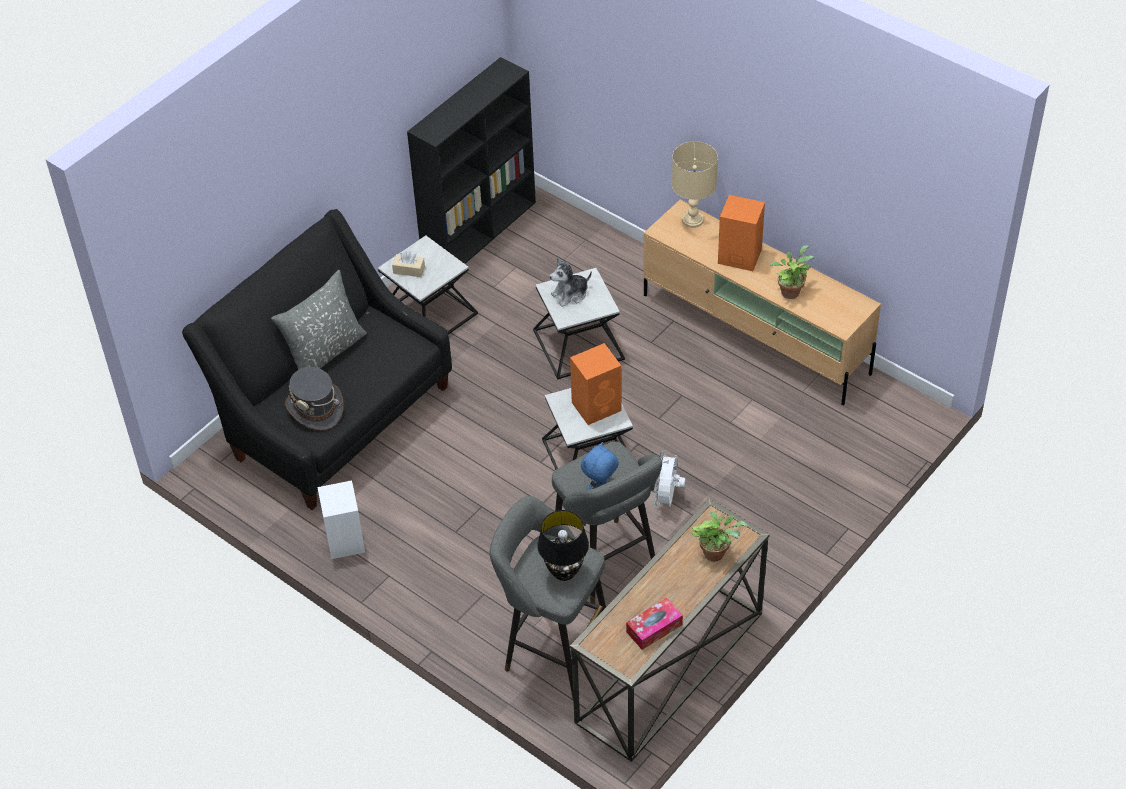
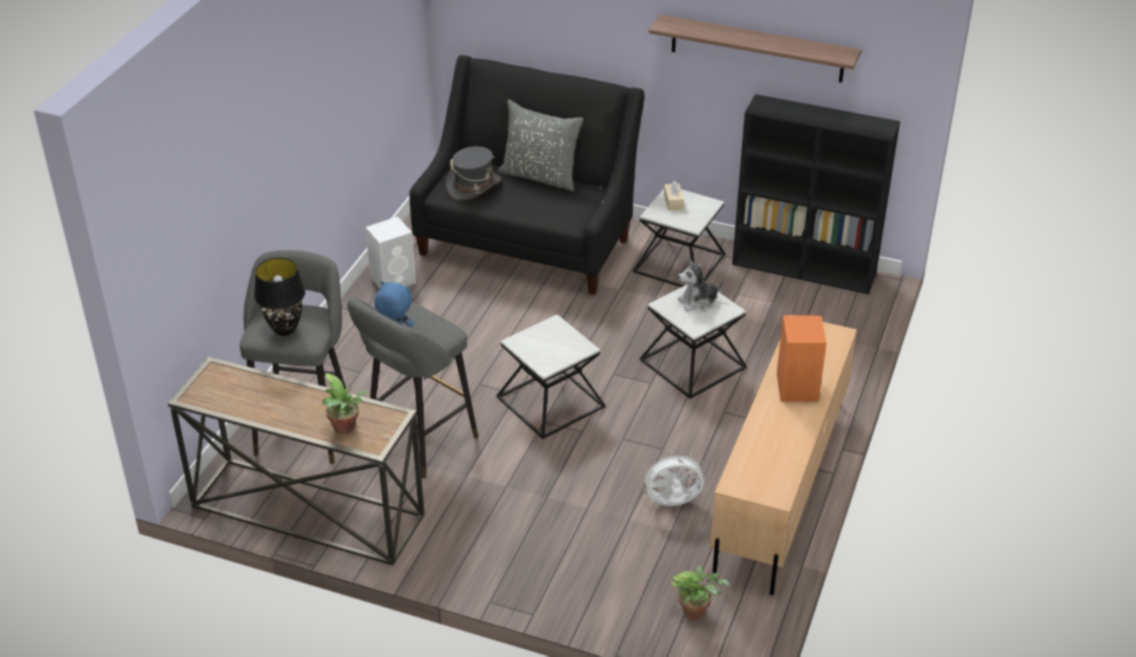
camera: 70 degrees right, 10 degrees down
plush toy [550,258,592,307] -> plush toy turned 60 degrees counterclockwise [678,259,724,312]
orange speaker [570,343,622,425] -> none
tissue box [626,598,683,650] -> none
white fan [654,450,685,509] -> white fan moved to [641,451,706,506]
beige table lamp [672,141,718,228] -> none
potted plant [770,245,814,299] -> potted plant moved to [671,566,730,620]
none -> shelf [649,14,862,83]

